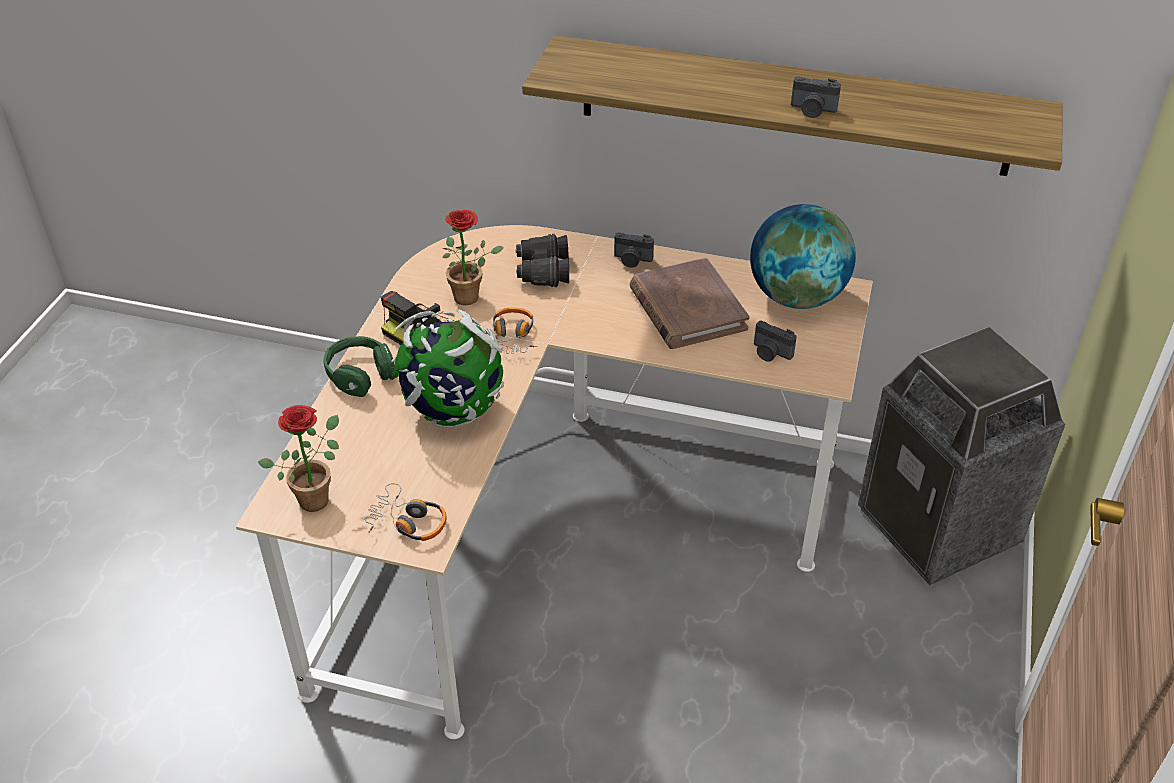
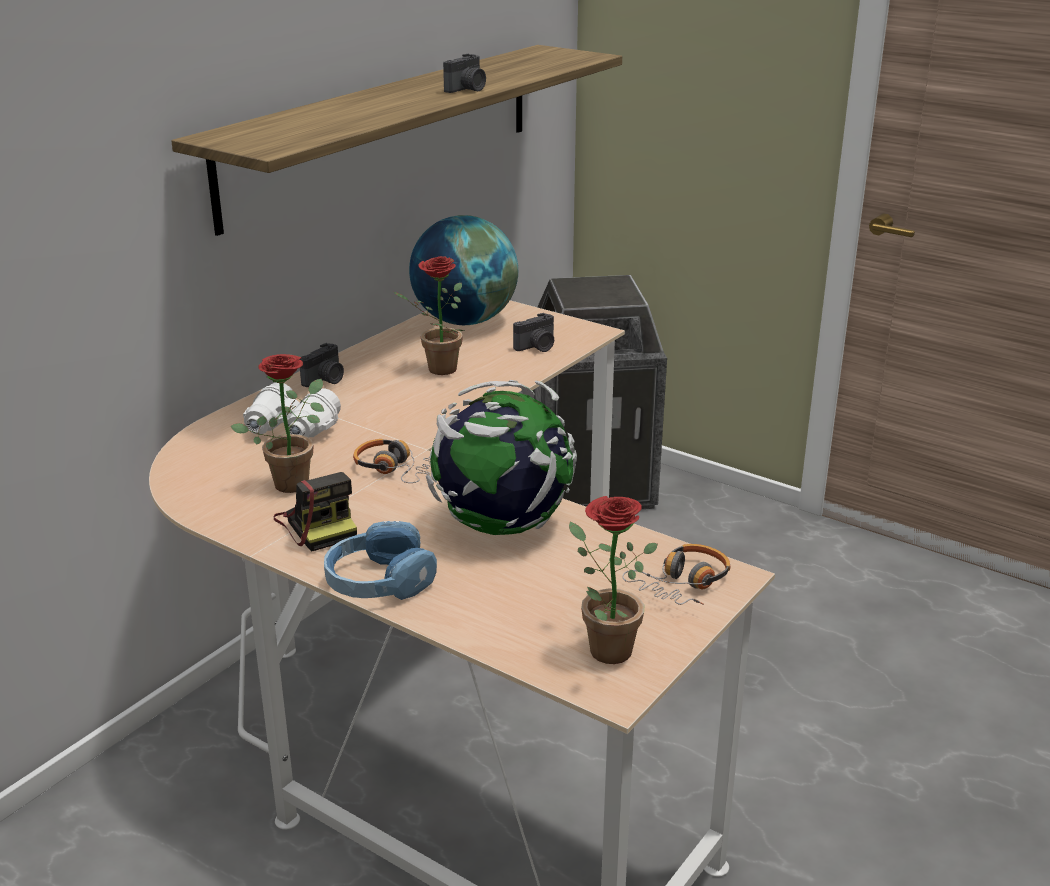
camera: 70 degrees left, 15 degrees down
green headphones [323,336,396,397] -> blue headphones [324,521,437,600]
black binoculars [515,234,569,287] -> white binoculars [243,383,341,438]
brown book [630,258,750,349] -> potted plant [394,256,464,375]

